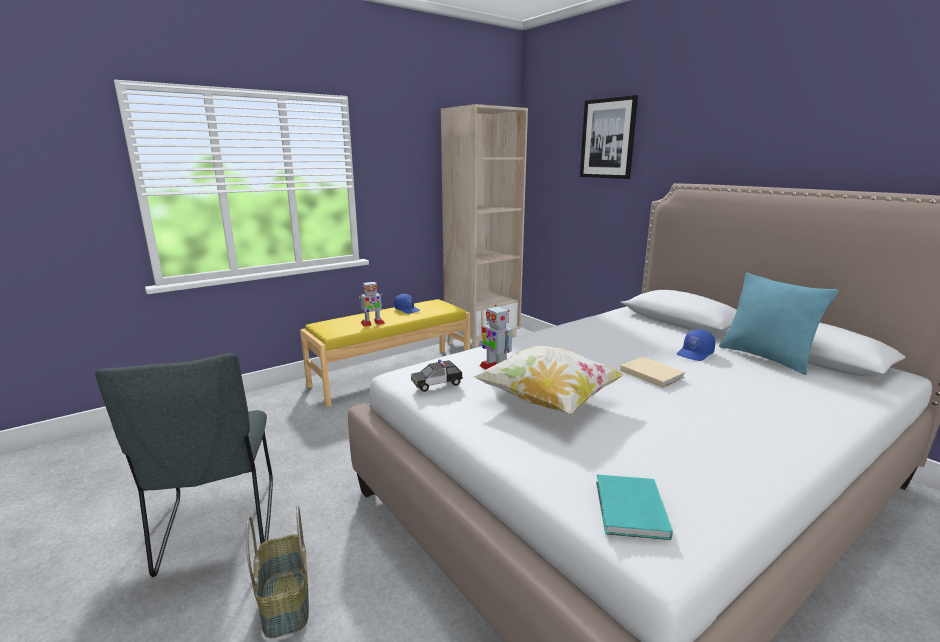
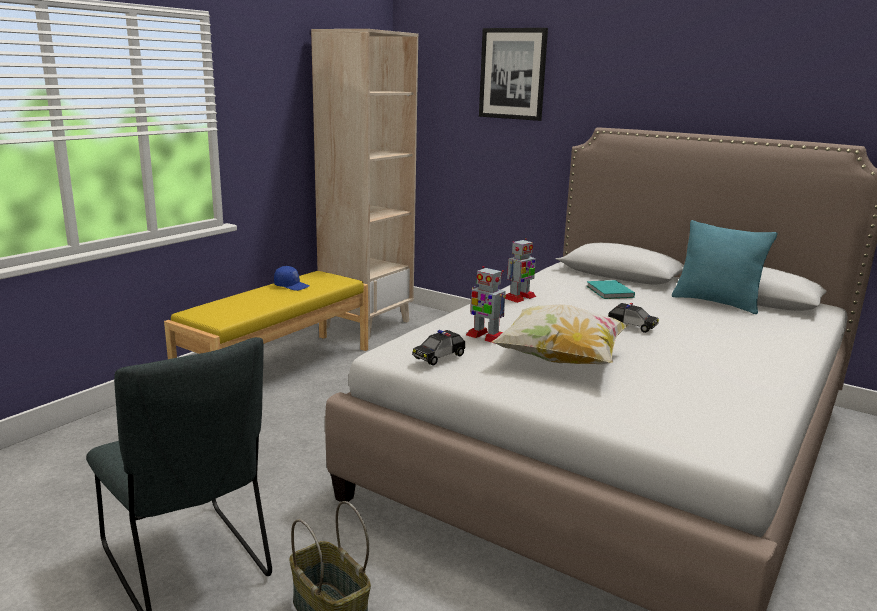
camera: 20 degrees left, 0 degrees up
toy robot [359,281,385,326] -> toy robot moved to [505,238,536,303]
turquoise book [596,475,673,540] -> turquoise book moved to [586,280,635,299]
beige book [620,357,685,388] -> toy car [608,303,659,333]
blue cap [677,329,715,361] -> none

